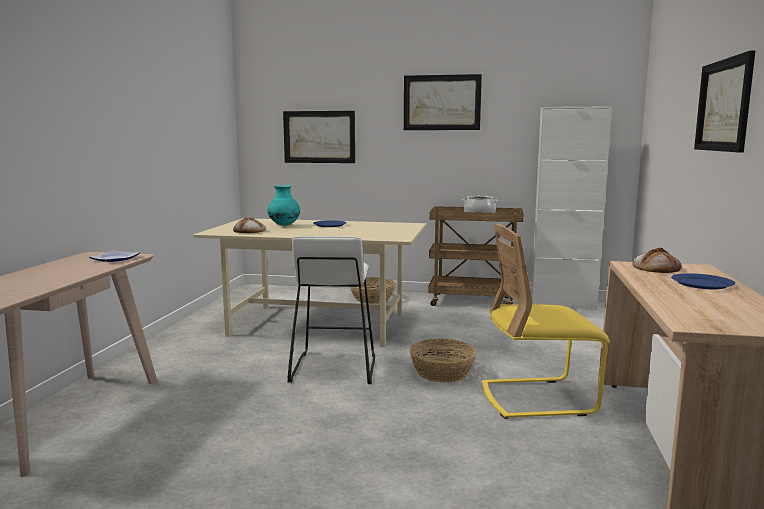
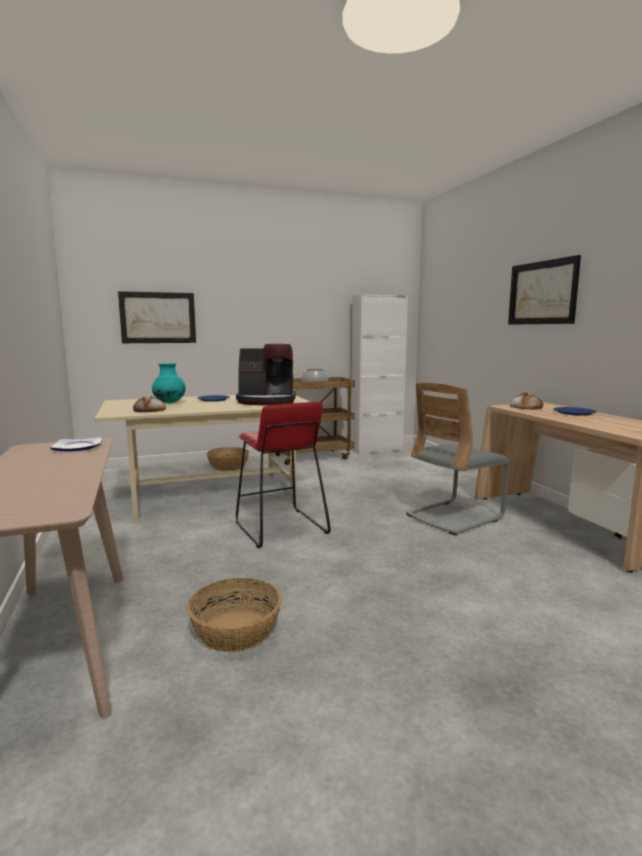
camera: 30 degrees left, 0 degrees up
white stool [288,236,375,384] -> red stool [236,402,331,548]
picture [404,74,482,130] -> none
basket [409,339,477,383] -> basket moved to [187,578,282,652]
yellow chair [482,224,610,419] -> grey chair [406,382,510,536]
none -> coffee machine [236,344,296,405]

